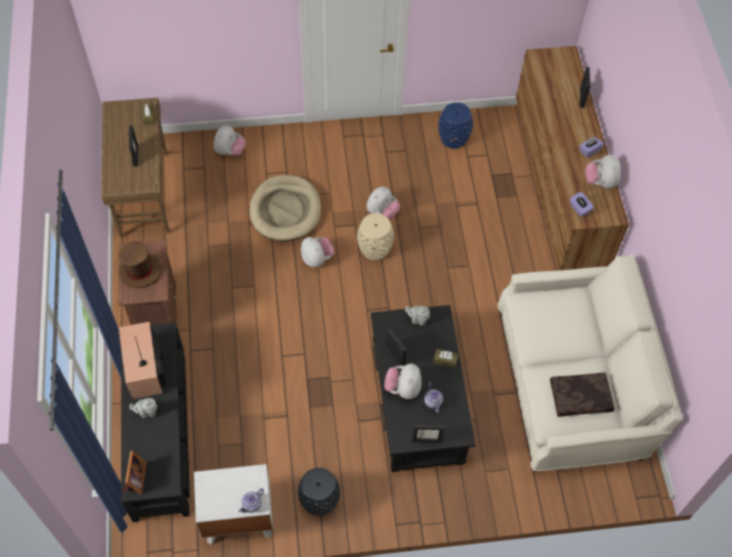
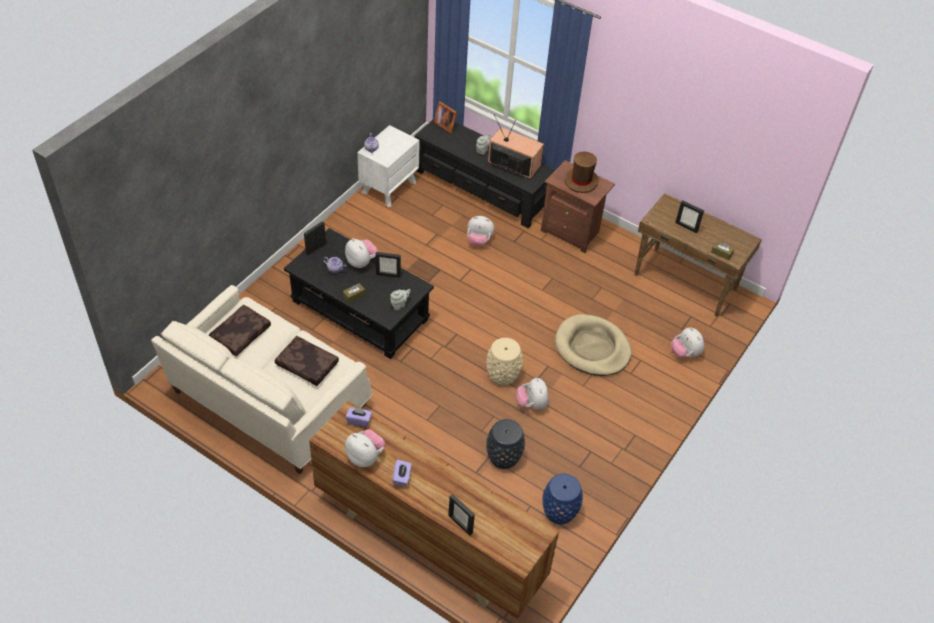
camera: 130 degrees right, 10 degrees down
black stool [298,468,340,516] -> black stool moved to [486,419,525,469]
plush toy [301,237,335,267] -> plush toy moved to [467,216,494,247]
none -> brown pillow [275,336,339,386]

